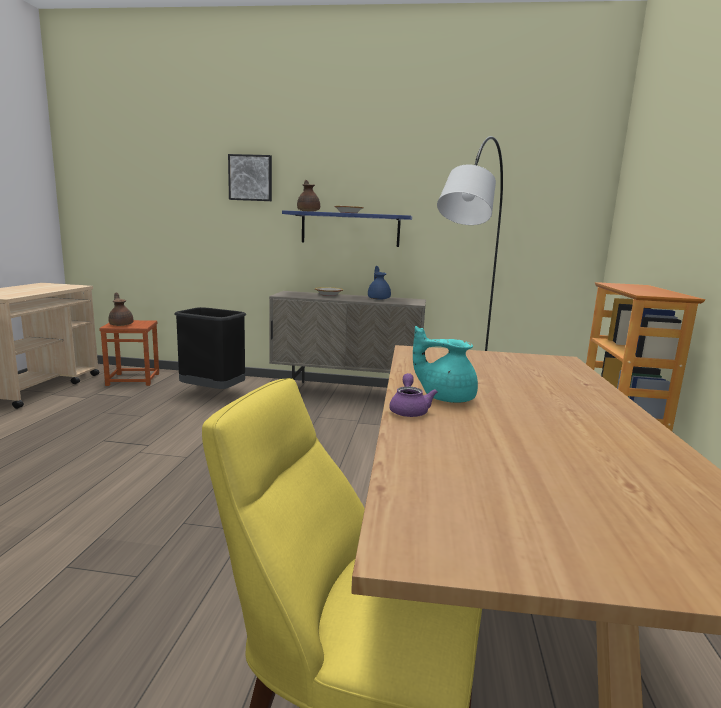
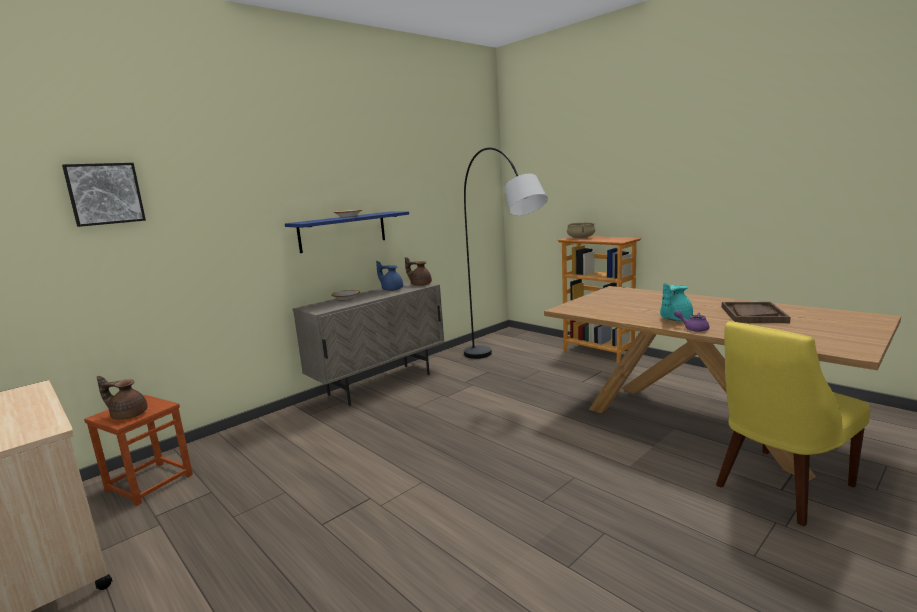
camera: 50 degrees left, 0 degrees up
black trash can [174,307,246,389] -> none
picture [228,154,272,201] -> picture moved to [62,163,146,227]
brown teapot [297,180,320,212] -> brown teapot moved to [405,257,432,286]
none -> beige cooking pot [567,222,595,238]
none -> brown tray [722,302,790,323]

